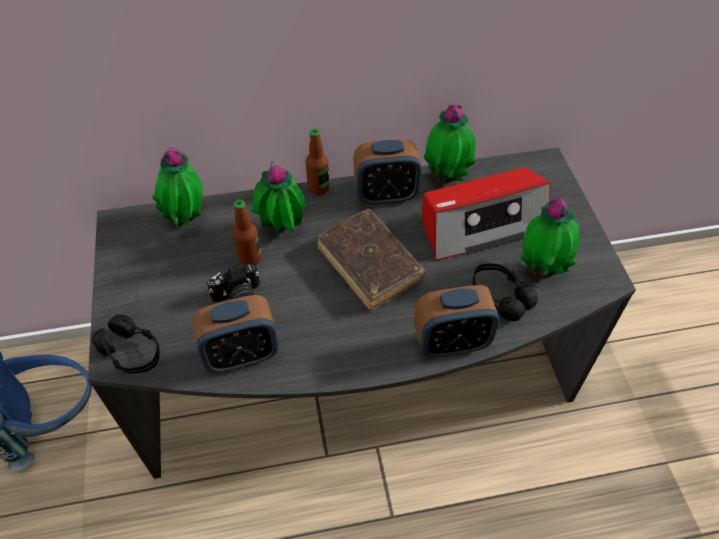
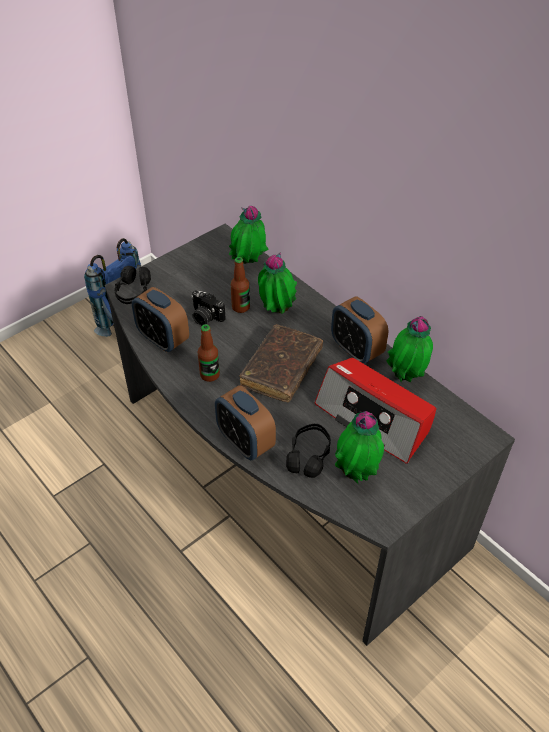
camera: 60 degrees right, 5 degrees down
bottle [306,129,329,195] -> bottle moved to [198,324,220,382]

